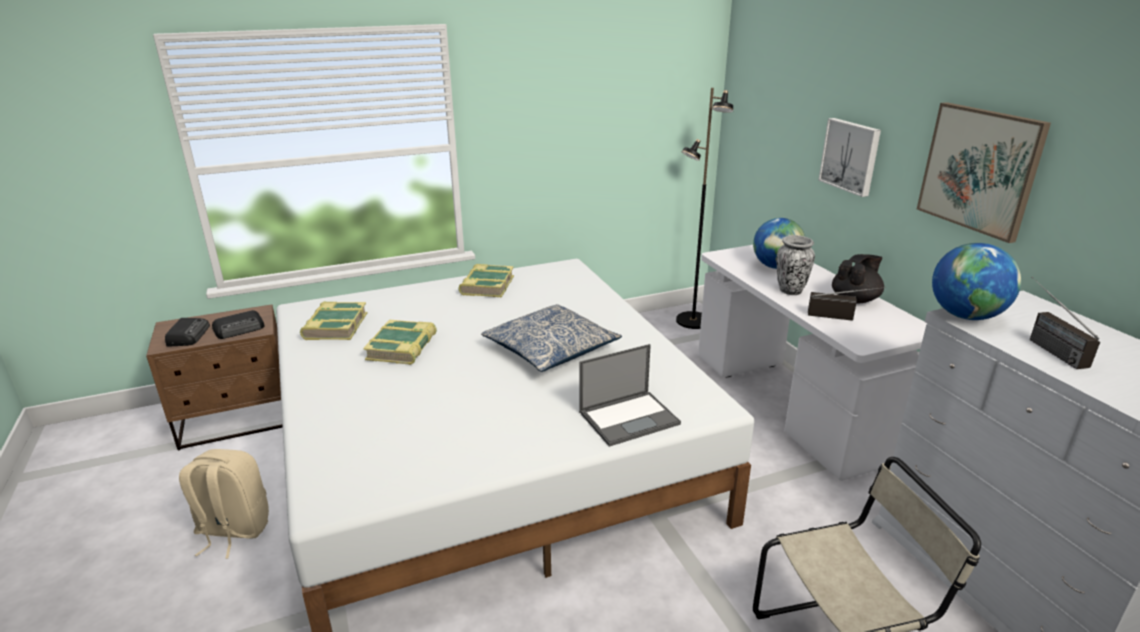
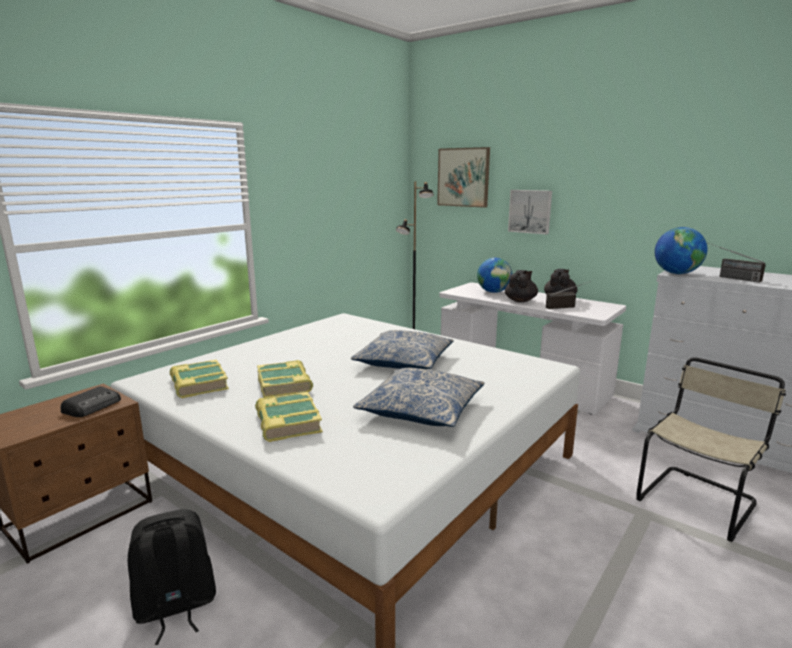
camera: 30 degrees left, 10 degrees down
radio [165,318,210,347] -> none
beige backpack [179,449,269,559] -> black backpack [128,509,216,645]
book [458,264,514,297] -> book moved to [255,392,322,442]
laptop [579,344,681,447] -> none
vase [777,235,815,295] -> black teapot [505,270,538,302]
picture [917,102,1051,243] -> picture moved to [437,147,490,208]
none -> pillow [353,368,485,427]

